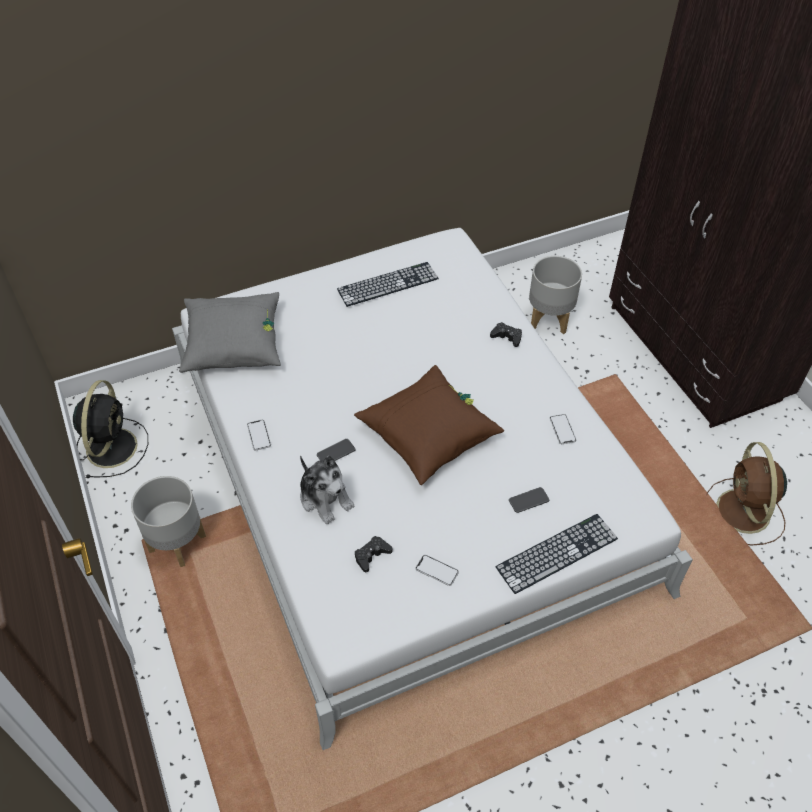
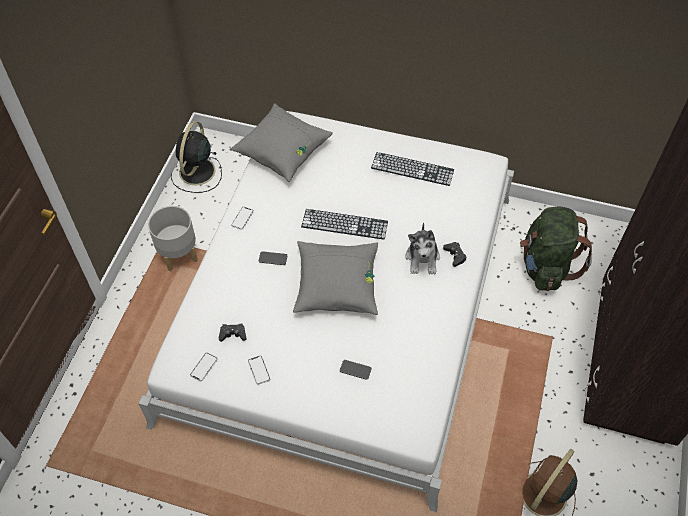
camera: 40 degrees right, 5 degrees up
black fan [73,380,148,478] -> black fan turned 150 degrees clockwise [171,121,222,193]
plush toy [300,455,354,524] -> plush toy moved to [405,223,440,275]
brown pillow [354,365,504,485] -> grey pillow [293,241,378,315]
keyboard [495,514,618,594] -> keyboard moved to [301,209,388,240]
grey planter [529,256,582,334] -> green backpack [520,206,592,291]
phone [550,414,576,444] -> phone moved to [190,353,218,381]

